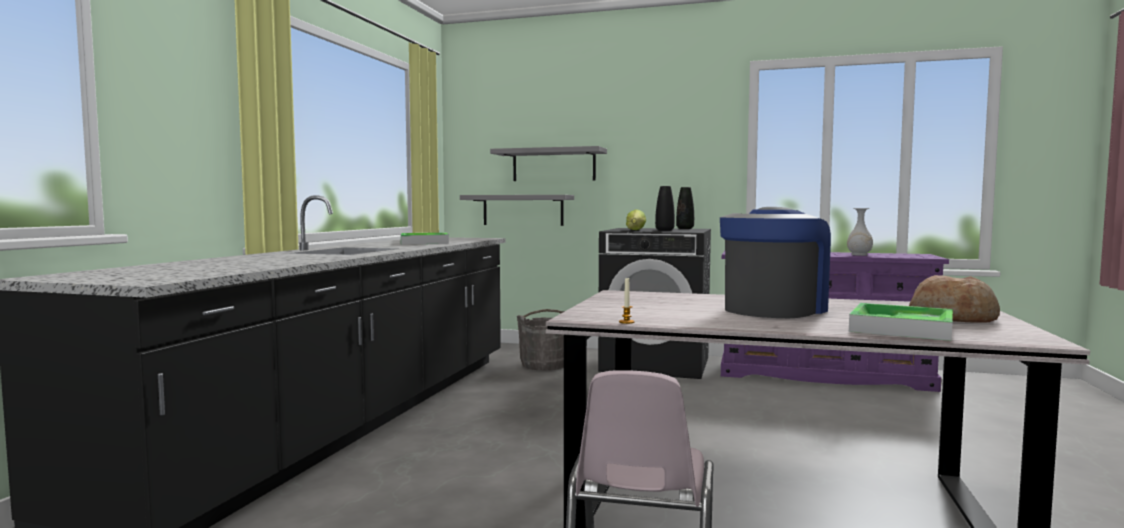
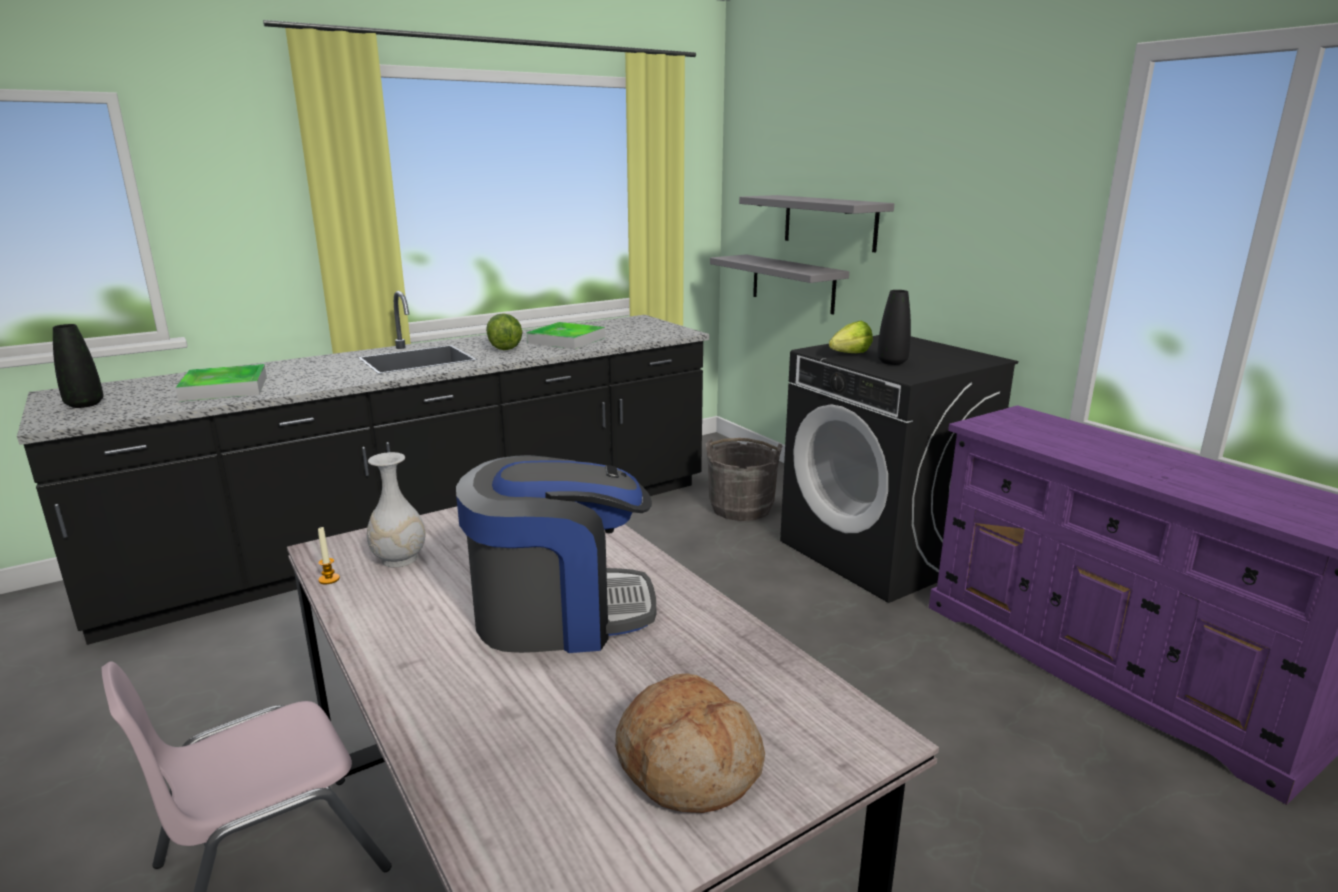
camera: 40 degrees right, 15 degrees up
black vase [676,187,694,229] -> black vase moved to [53,324,104,408]
white vase [847,208,873,256] -> white vase moved to [367,452,426,568]
tray [849,303,953,341] -> tray moved to [175,364,267,402]
none -> lettuce [486,313,522,350]

